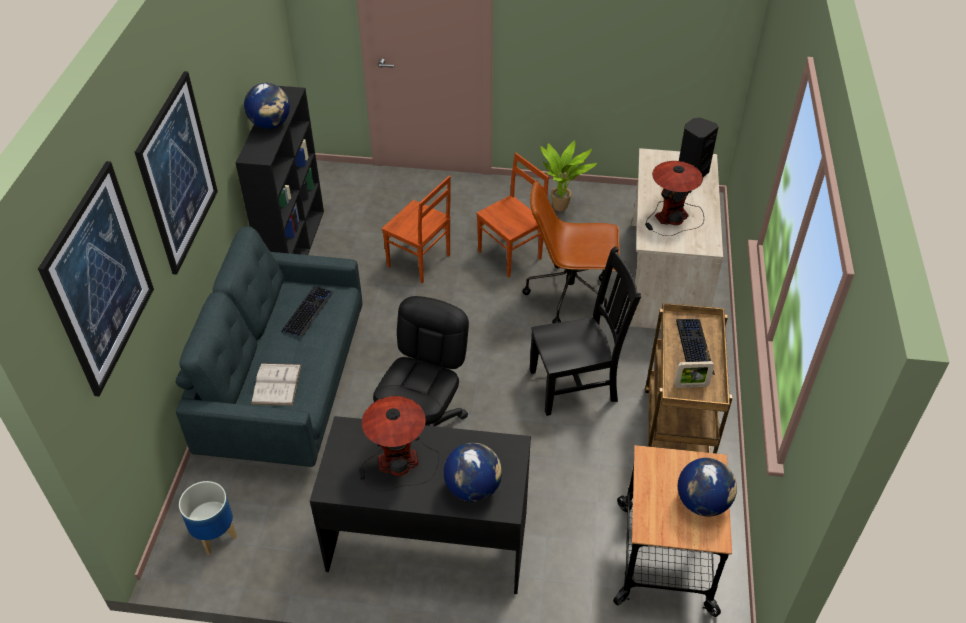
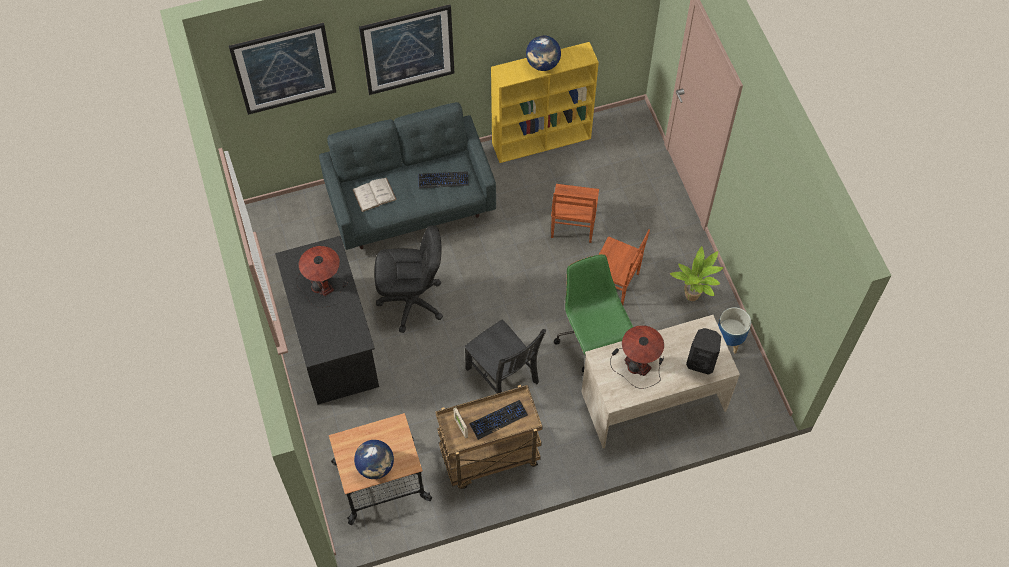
camera: 65 degrees right, 15 degrees up
planter [179,481,237,555] -> planter moved to [718,307,751,354]
black bookcase [235,86,324,255] -> yellow bookcase [491,42,599,163]
globe [444,443,502,502] -> none
brown office chair [522,180,620,323] -> green office chair [554,254,633,373]

